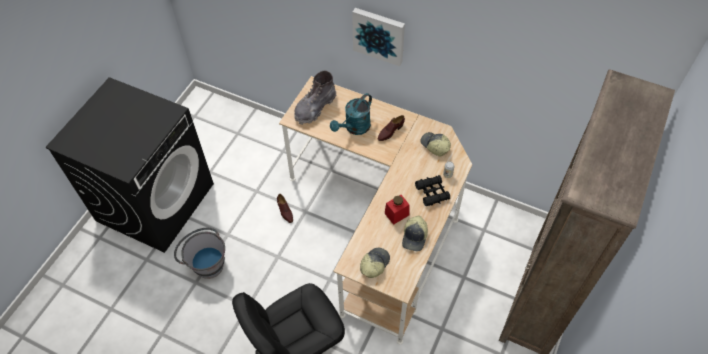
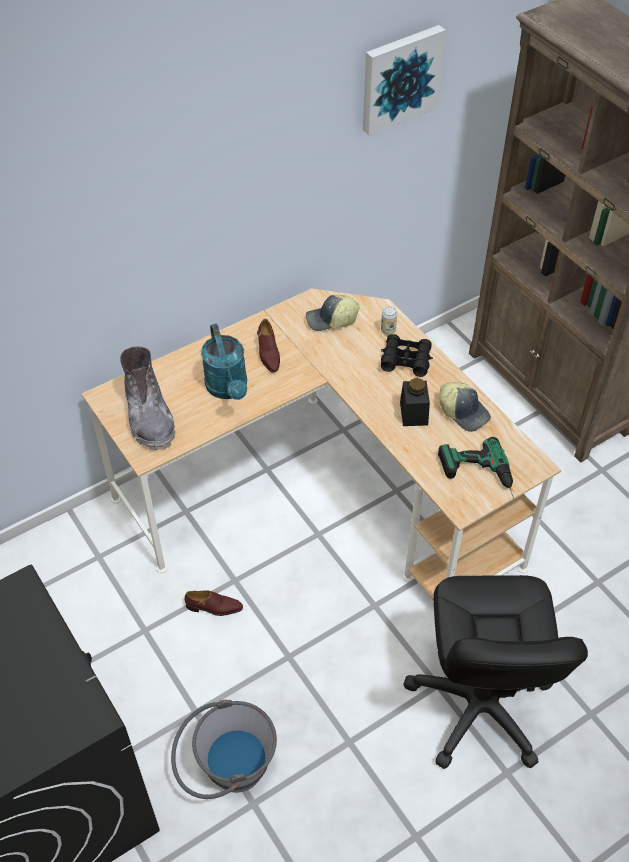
camera: 60 degrees left, 5 degrees down
picture [352,8,405,66] -> picture moved to [363,25,446,135]
cap [360,248,390,278] -> power drill [438,437,514,499]
red jar [385,195,410,225] -> black jar [400,378,430,426]

